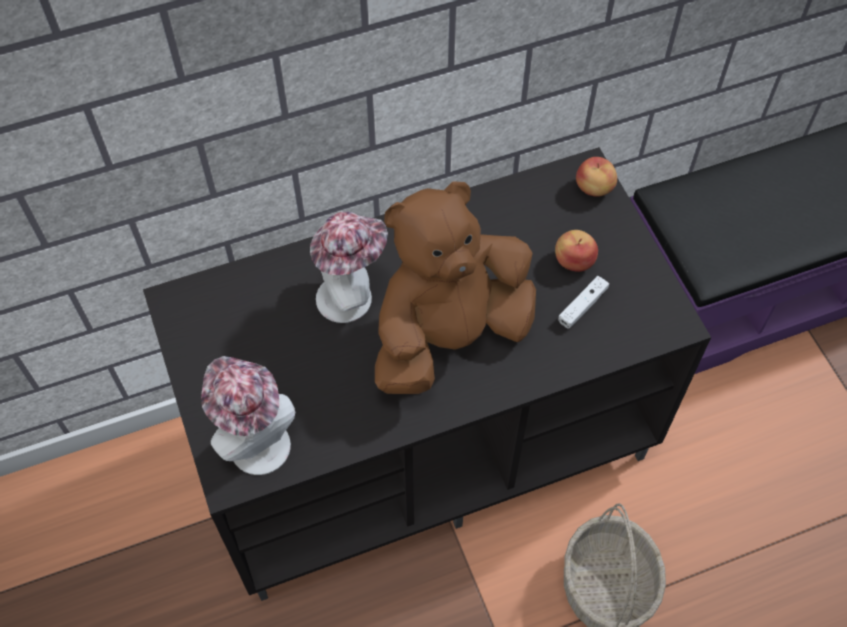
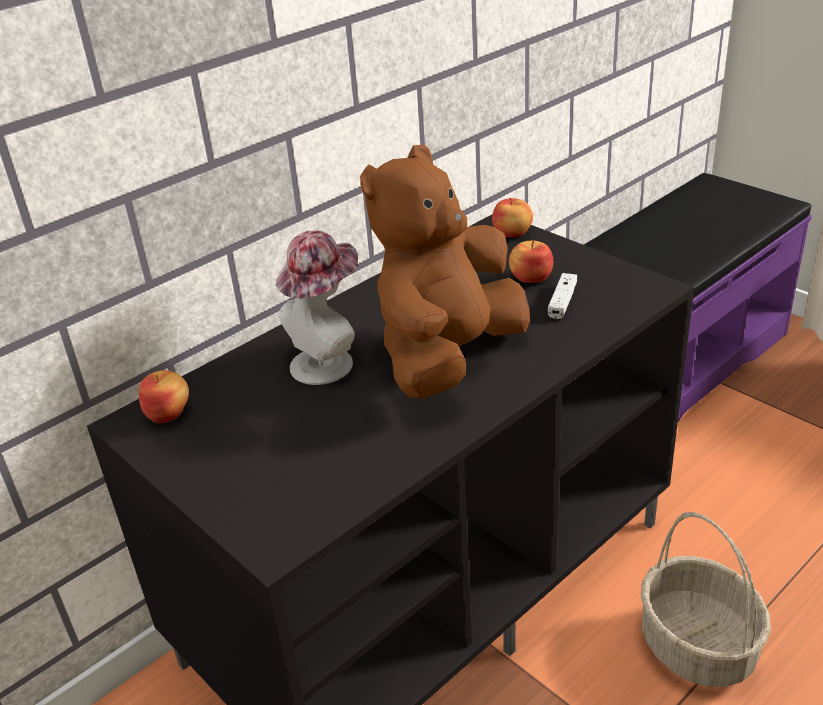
camera: 20 degrees left, 25 degrees down
hat [201,356,295,475] -> none
none -> apple [139,370,189,423]

